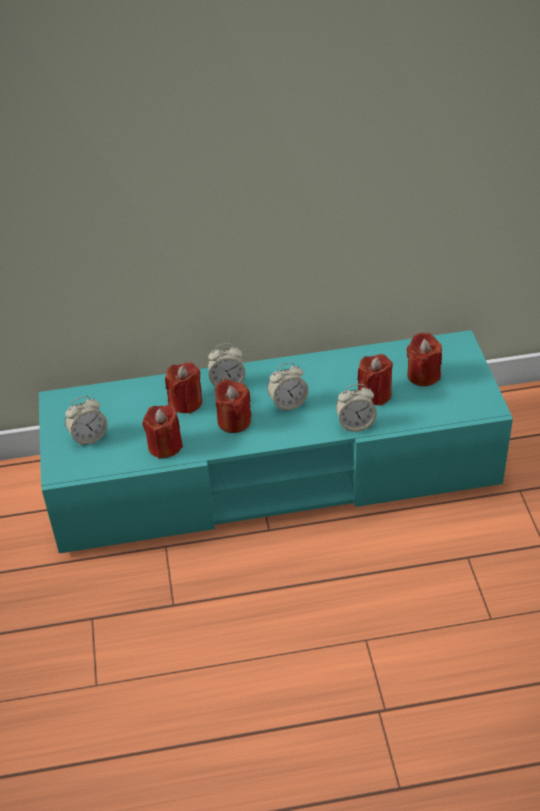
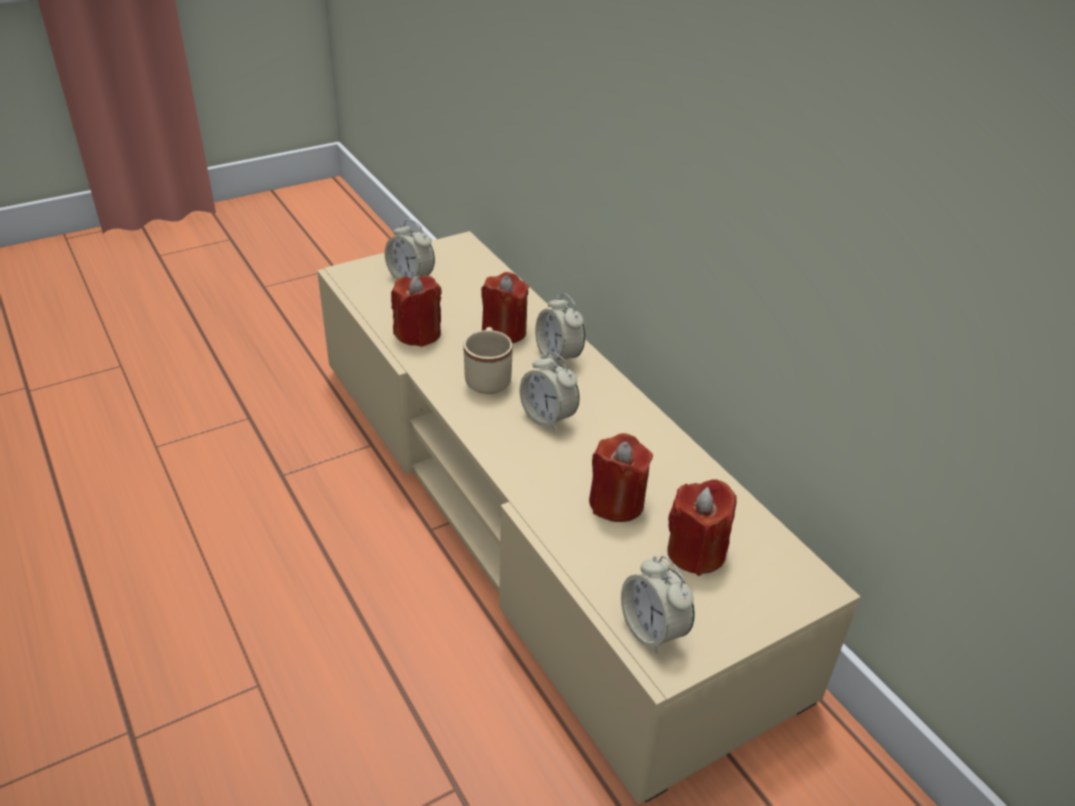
camera: 65 degrees right, 5 degrees down
turquoise tv stand [39,330,513,553] -> beige tv stand [317,231,860,804]
red candle [215,379,252,433] -> beige mug [464,327,513,394]
alarm clock [336,384,377,432] -> alarm clock moved to [621,556,695,654]

